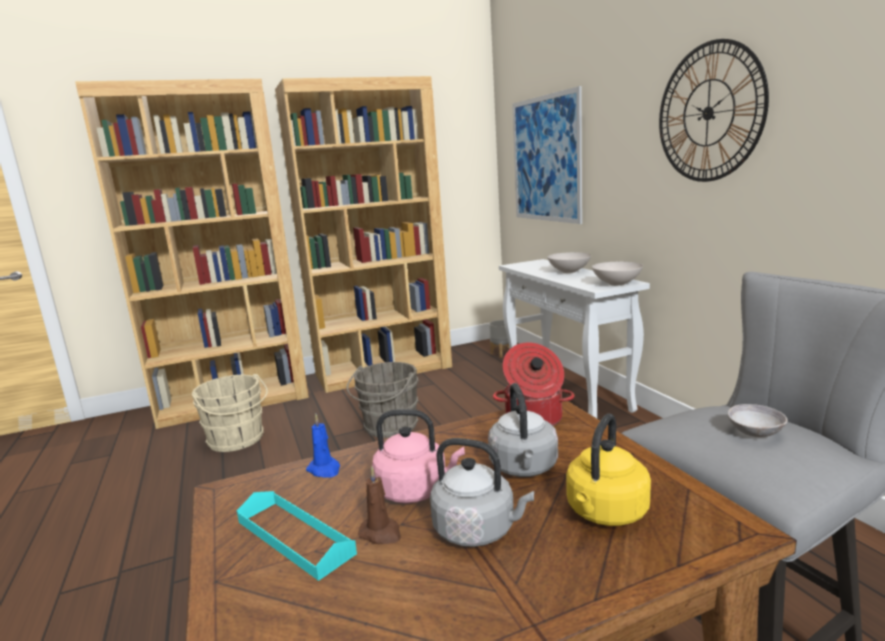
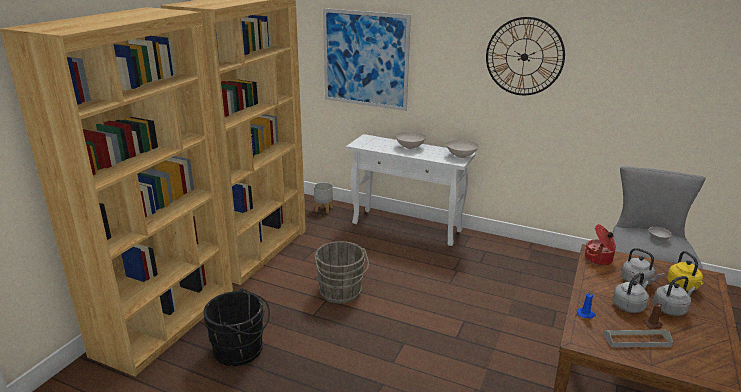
camera: 45 degrees left, 10 degrees up
beige bucket [192,374,268,452] -> black bucket [203,288,270,366]
turquoise tray [237,491,357,581] -> grey tray [603,329,673,347]
pink kettle [372,409,465,504] -> grey kettle [613,272,649,313]

